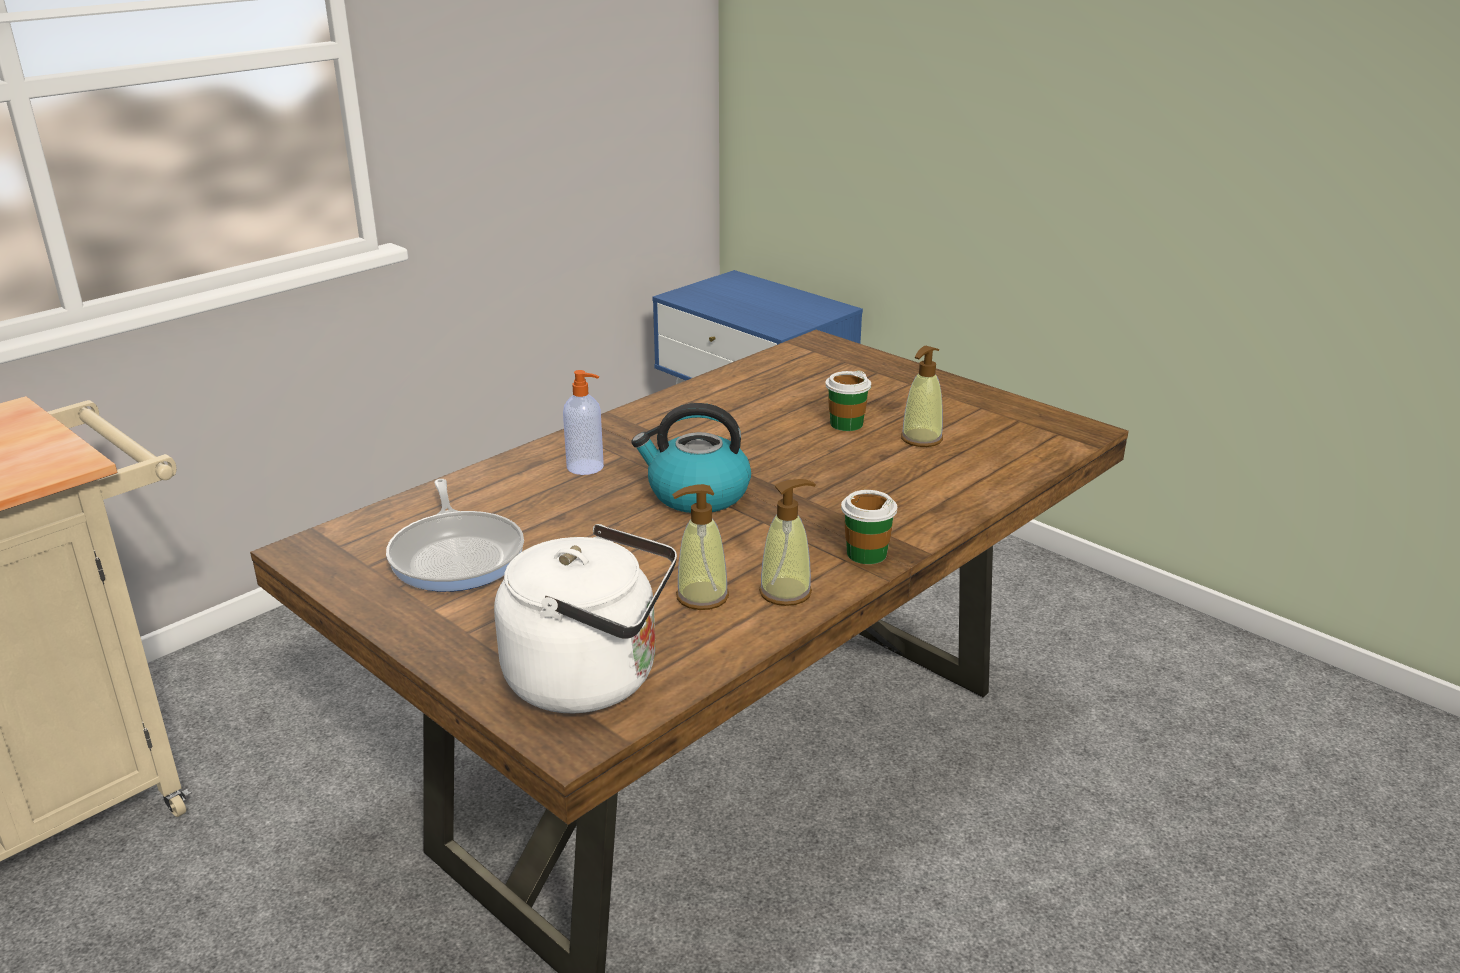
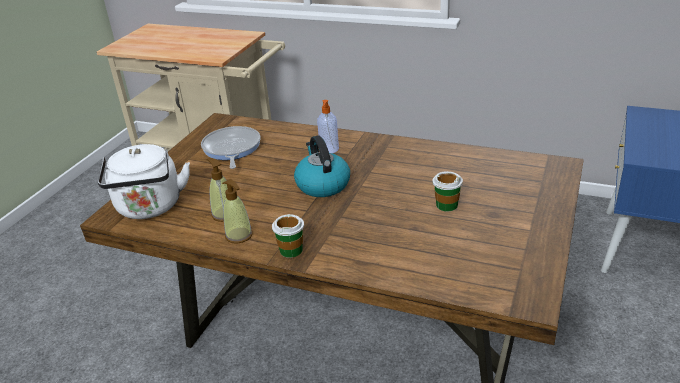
camera: 70 degrees right, 5 degrees up
frying pan [386,479,524,592] -> frying pan turned 120 degrees clockwise [201,126,261,169]
soap dispenser [901,346,943,447] -> none

